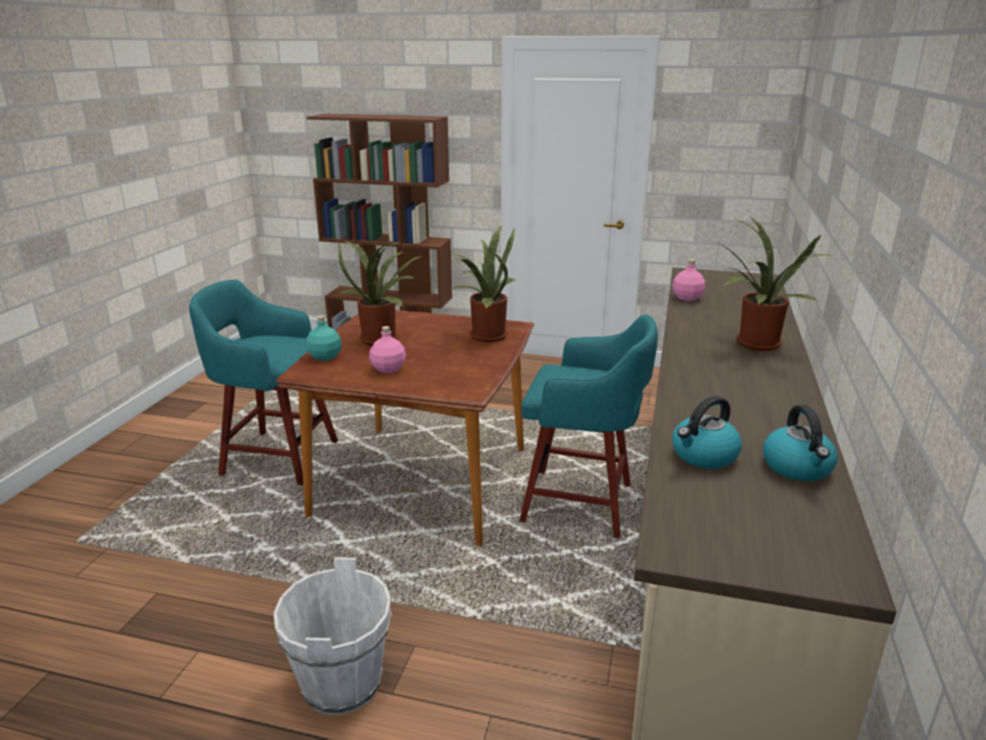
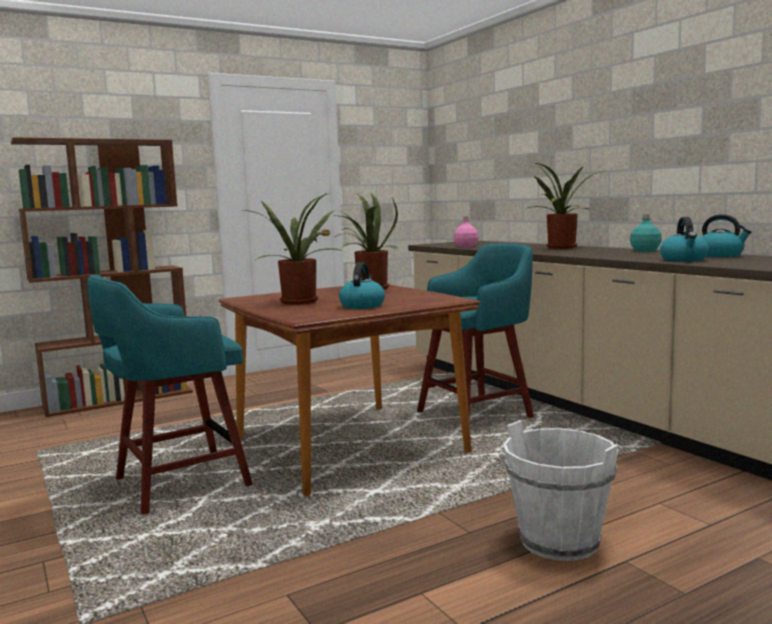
camera: 45 degrees left, 15 degrees down
turquoise bottle [306,315,342,361] -> turquoise bottle moved to [630,214,662,252]
pink bottle [369,326,406,373] -> kettle [339,262,385,309]

